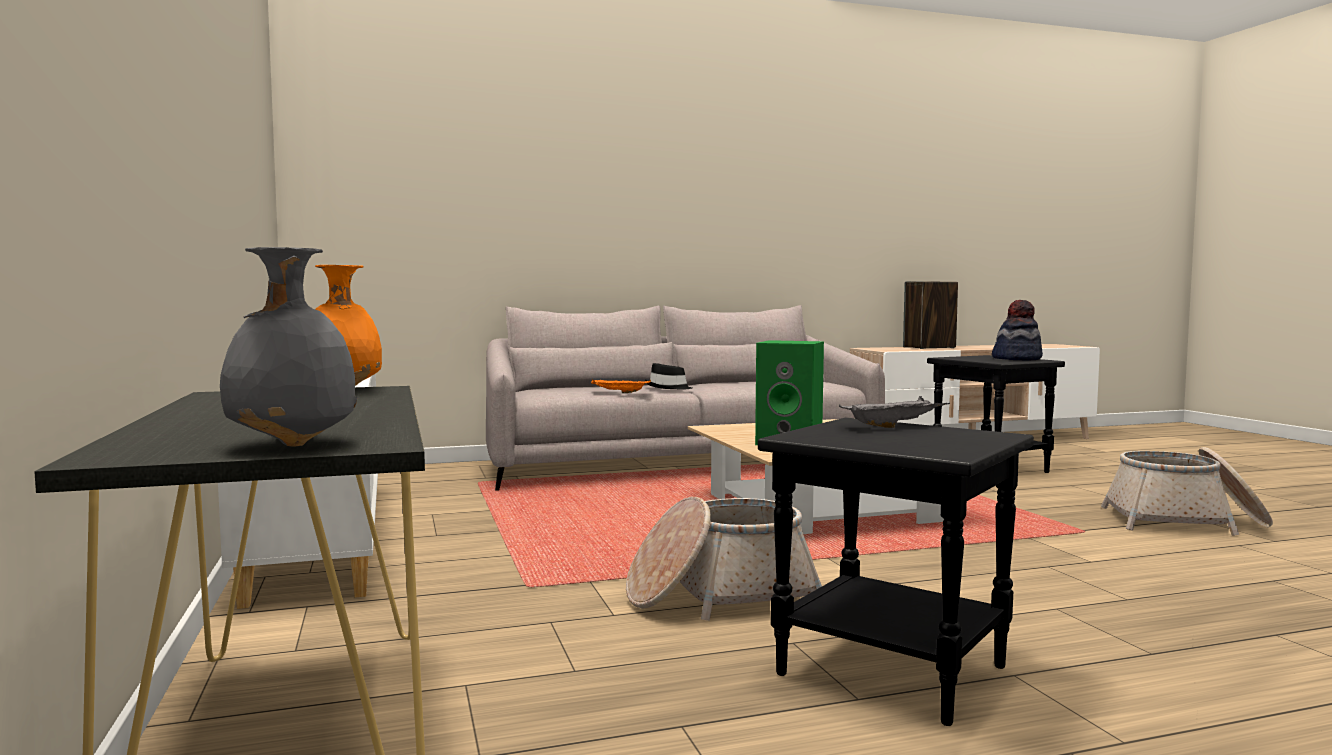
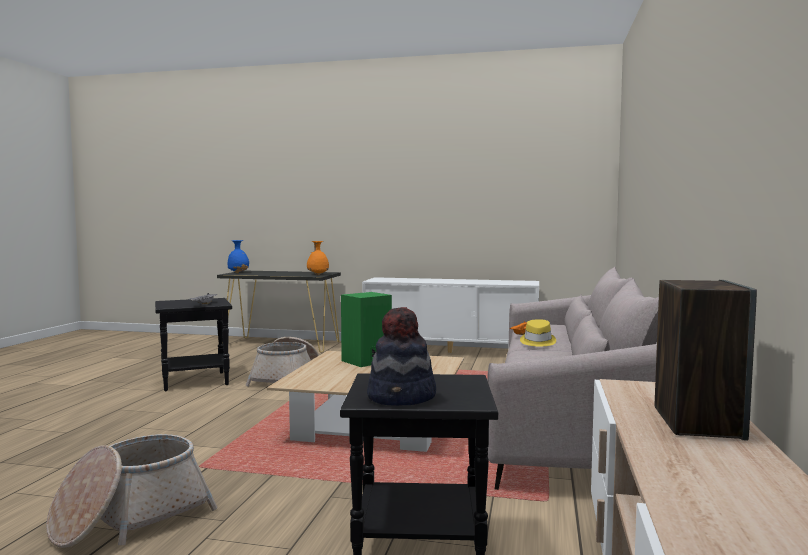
camera: 120 degrees right, 0 degrees up
grey vase [220,247,357,446] -> blue vase [228,240,249,273]
black hat [645,363,692,389] -> yellow hat [520,319,556,346]

